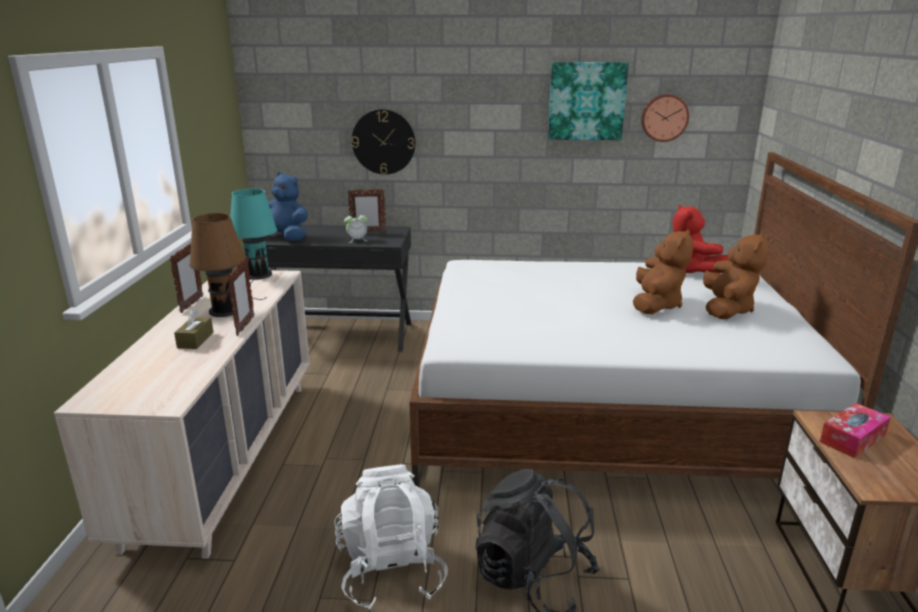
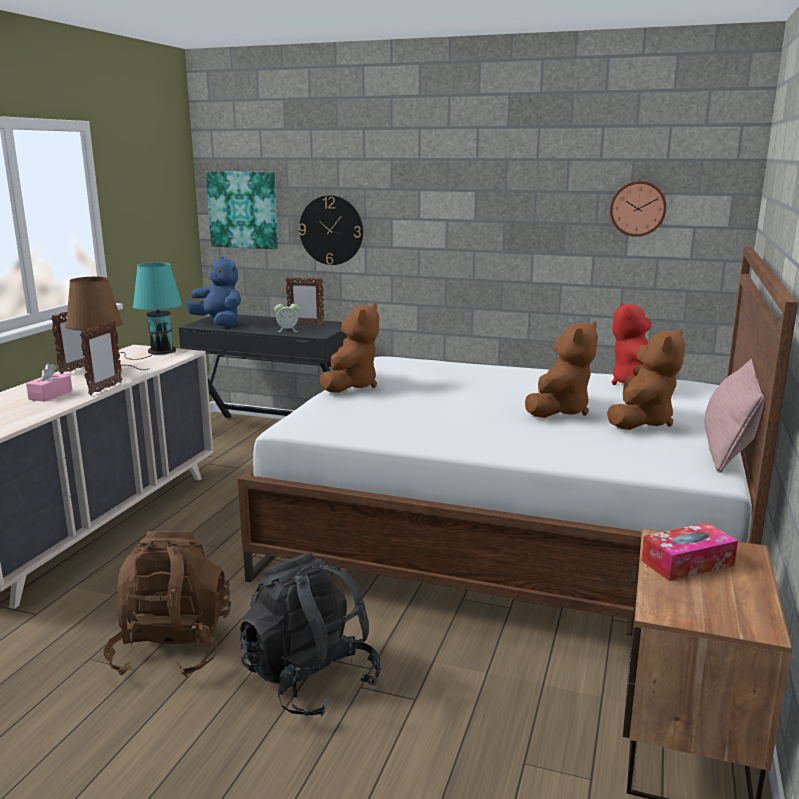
camera: 15 degrees right, 5 degrees down
brown tissue box [174,309,213,349] -> pink tissue box [26,363,73,402]
white backpack [334,464,448,610] -> brown backpack [104,531,231,677]
picture [548,62,629,140] -> picture moved to [206,171,278,249]
none -> brown plush toy [320,303,379,393]
none -> pink pillow [705,359,765,473]

